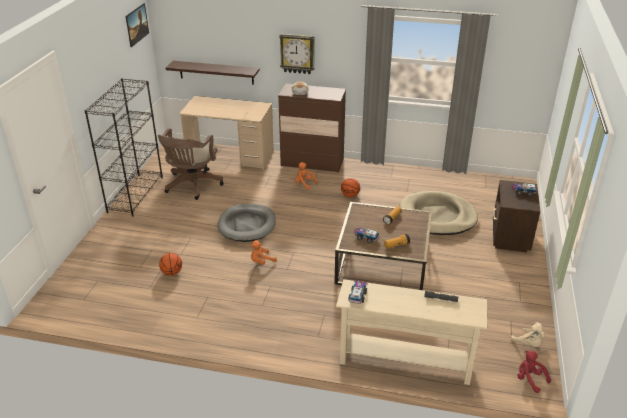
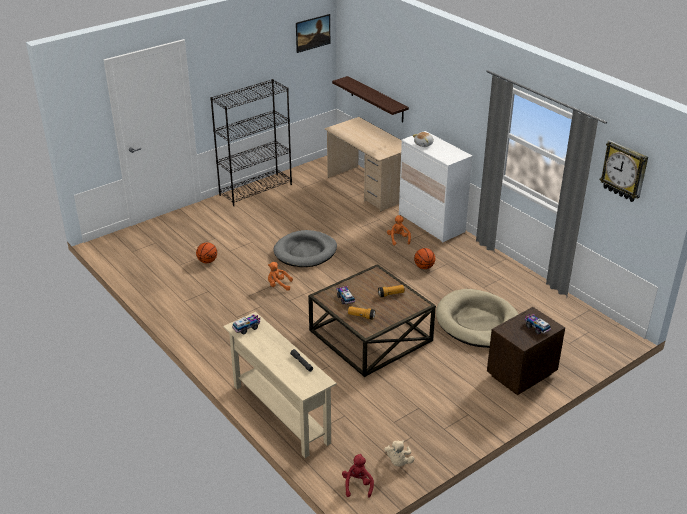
camera: 40 degrees right, 0 degrees up
brown office chair [158,128,224,200] -> none
brown dresser [278,84,346,173] -> white dresser [399,131,473,243]
wall clock [279,33,315,74] -> wall clock moved to [600,140,648,202]

